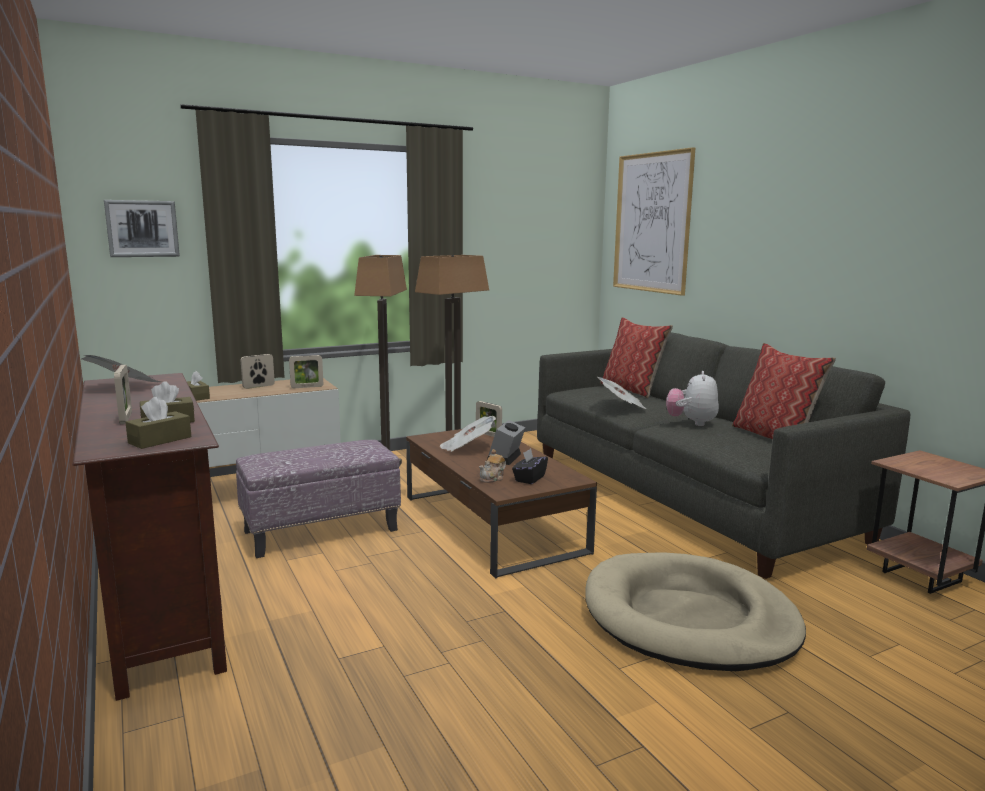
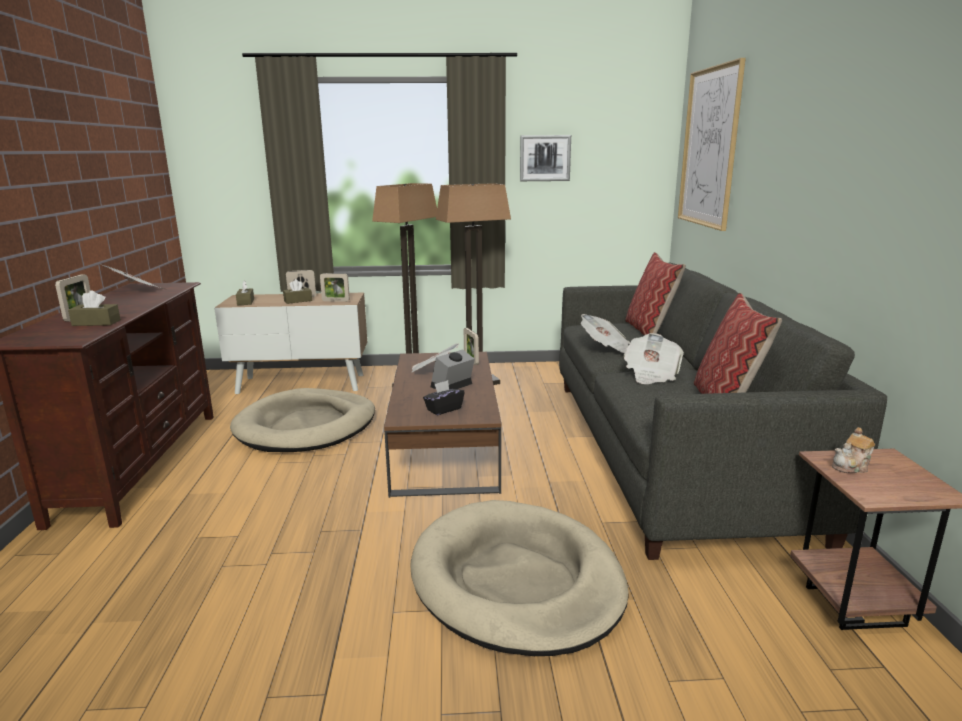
camera: 25 degrees right, 5 degrees up
picture [104,200,180,257] -> picture moved to [520,135,571,181]
brown tissue box [125,397,191,449] -> brown tissue box moved to [283,279,312,304]
ottoman [236,440,401,558] -> beige dog bed [230,388,375,452]
teapot [479,449,506,483] -> teapot moved to [832,427,875,473]
plush toy [666,371,719,426] -> newspaper [623,333,684,384]

